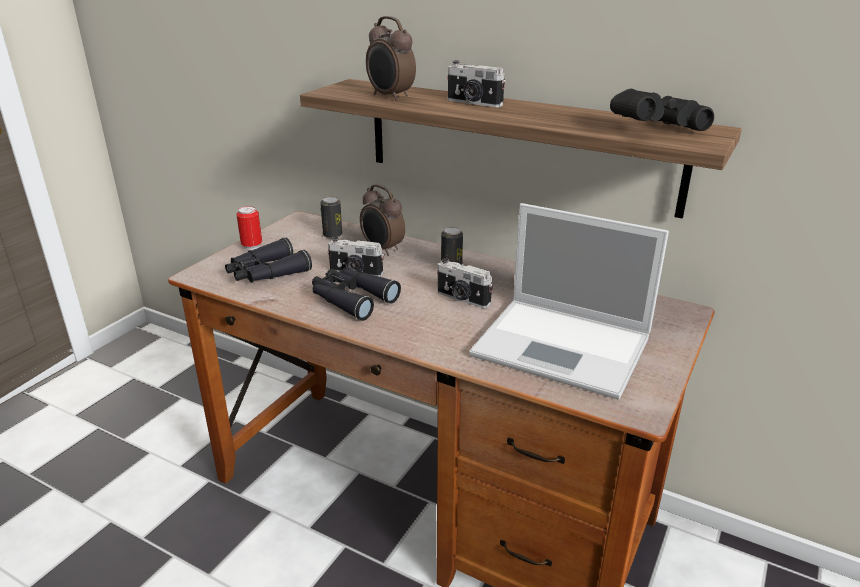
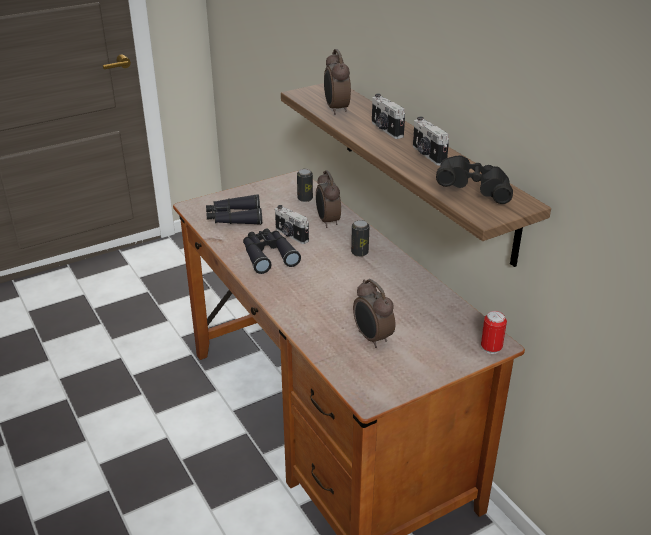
camera: 30 degrees right, 5 degrees up
can [236,206,262,250] -> can moved to [481,311,507,354]
camera [437,258,493,308] -> camera moved to [413,116,449,166]
laptop [469,203,669,400] -> alarm clock [353,279,395,348]

